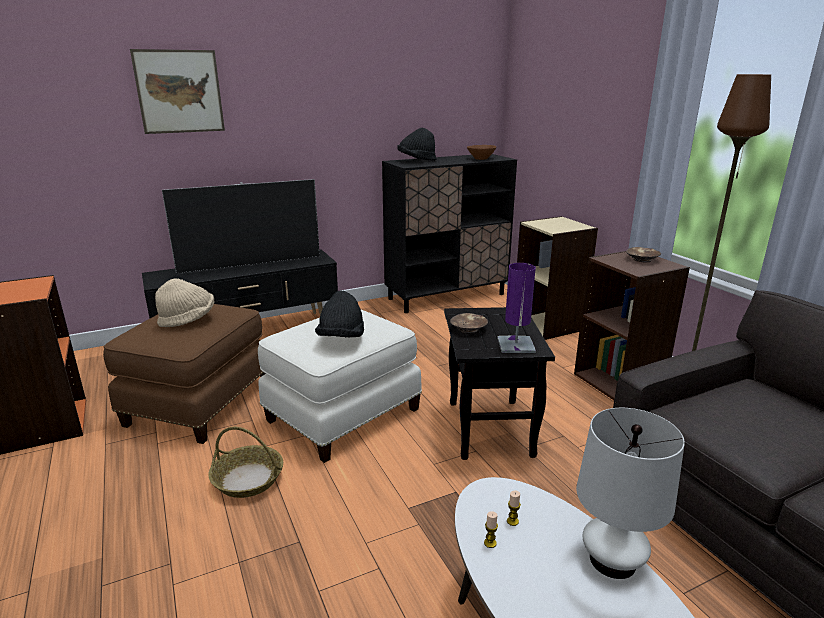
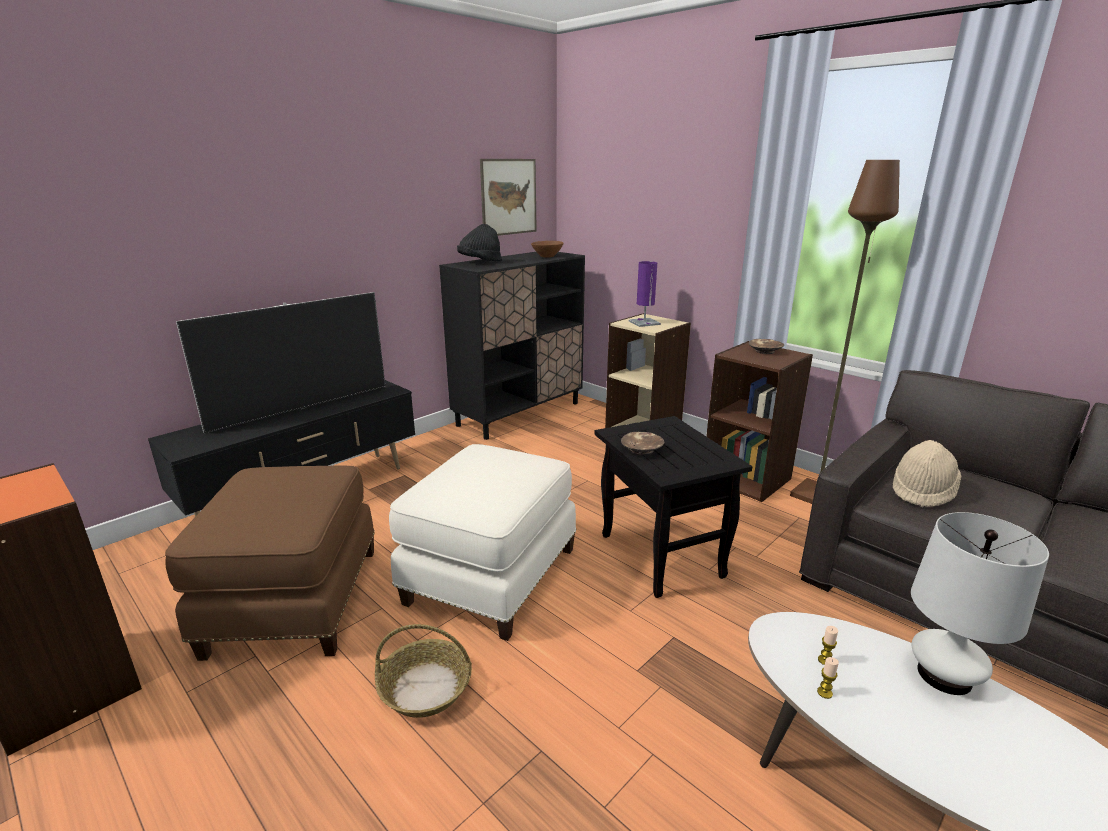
camera: 20 degrees left, 0 degrees up
picture [130,49,225,134] -> picture moved to [480,159,537,236]
beige hat [155,278,214,327] -> beige hat moved to [893,440,961,507]
black hat [315,290,364,337] -> none
purple table lamp [497,263,536,353] -> purple table lamp moved to [629,261,661,327]

